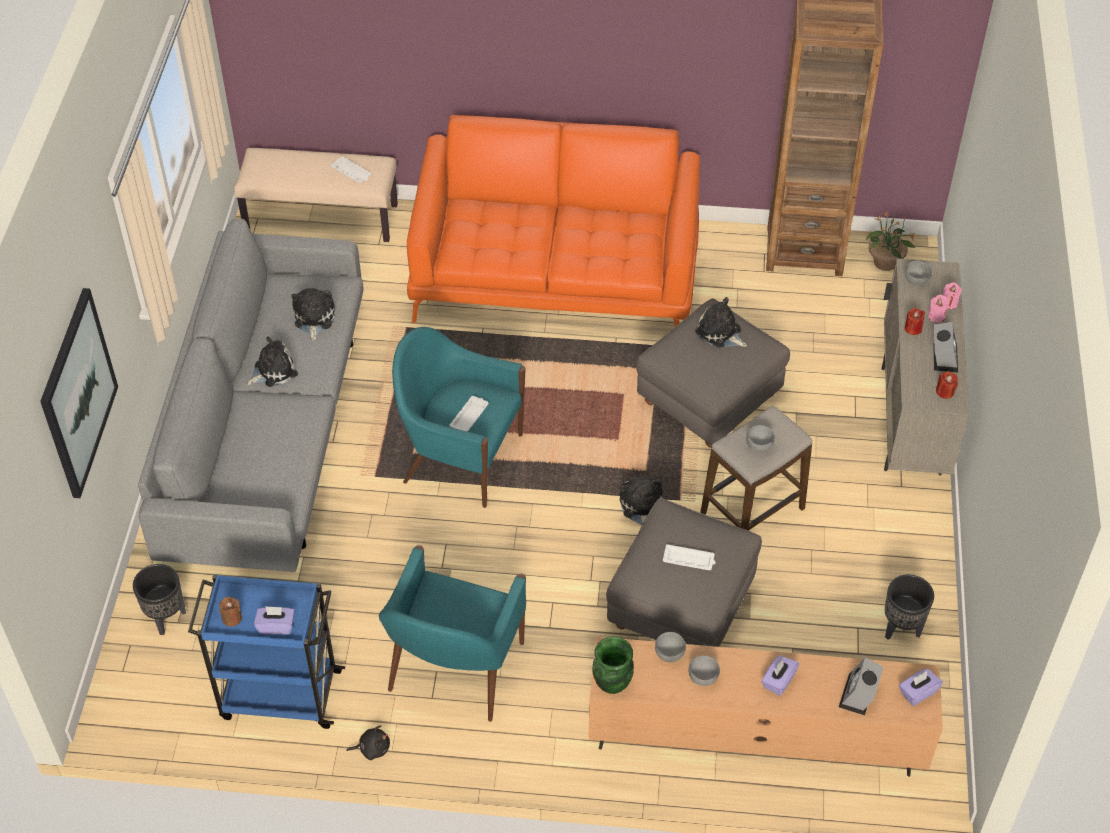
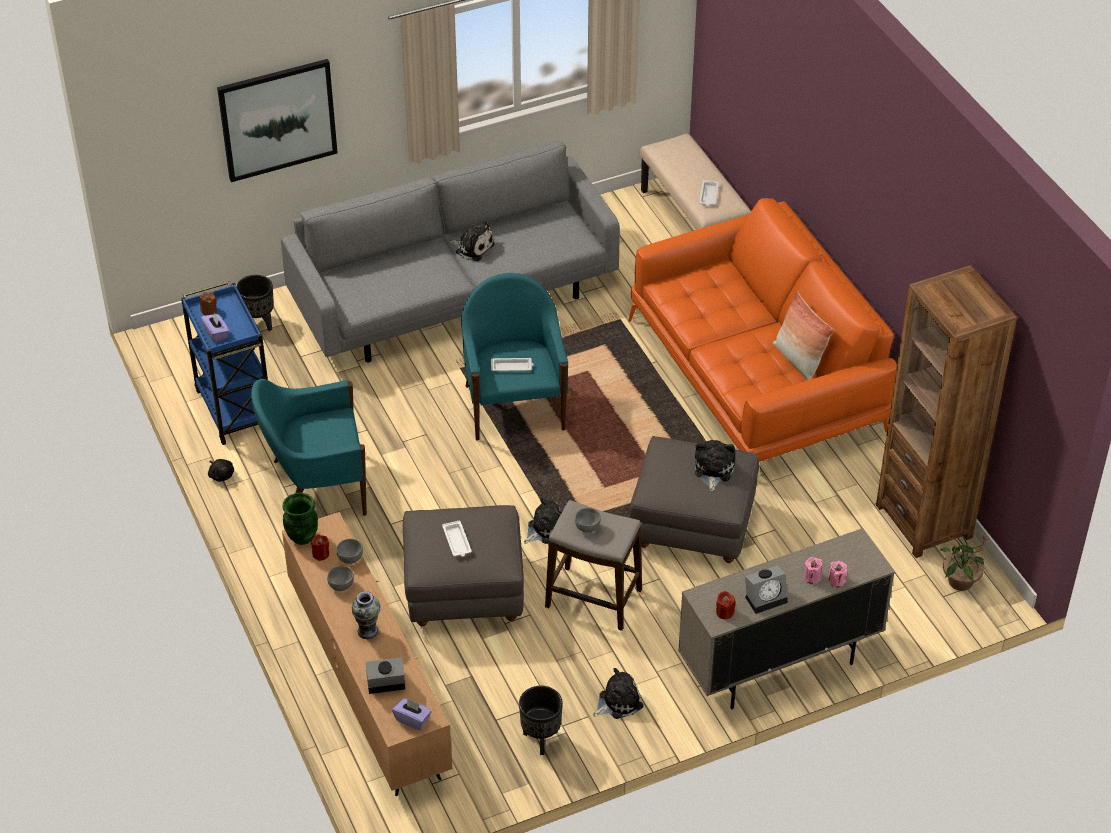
camera: 60 degrees right, 5 degrees down
plush toy [291,288,335,341] -> plush toy moved to [593,668,643,719]
purple tissue box [761,655,799,696] -> vase [351,591,381,639]
red candle [904,308,925,335] -> red candle moved to [311,535,329,561]
grey bowl [905,261,932,286] -> none
none -> pillow [773,291,834,380]

